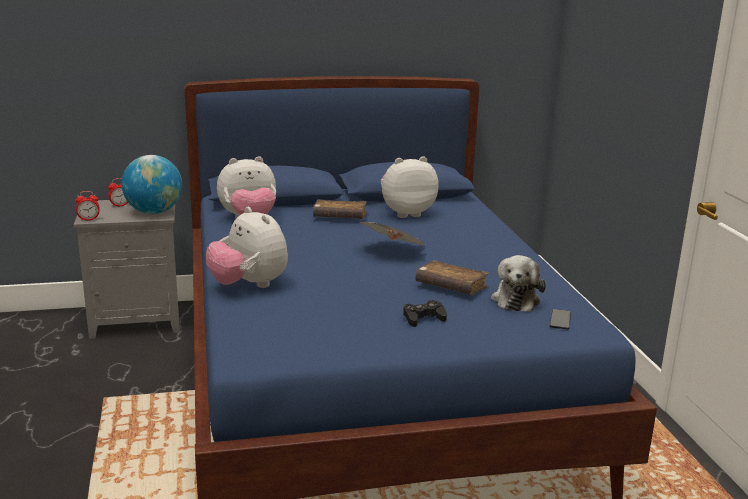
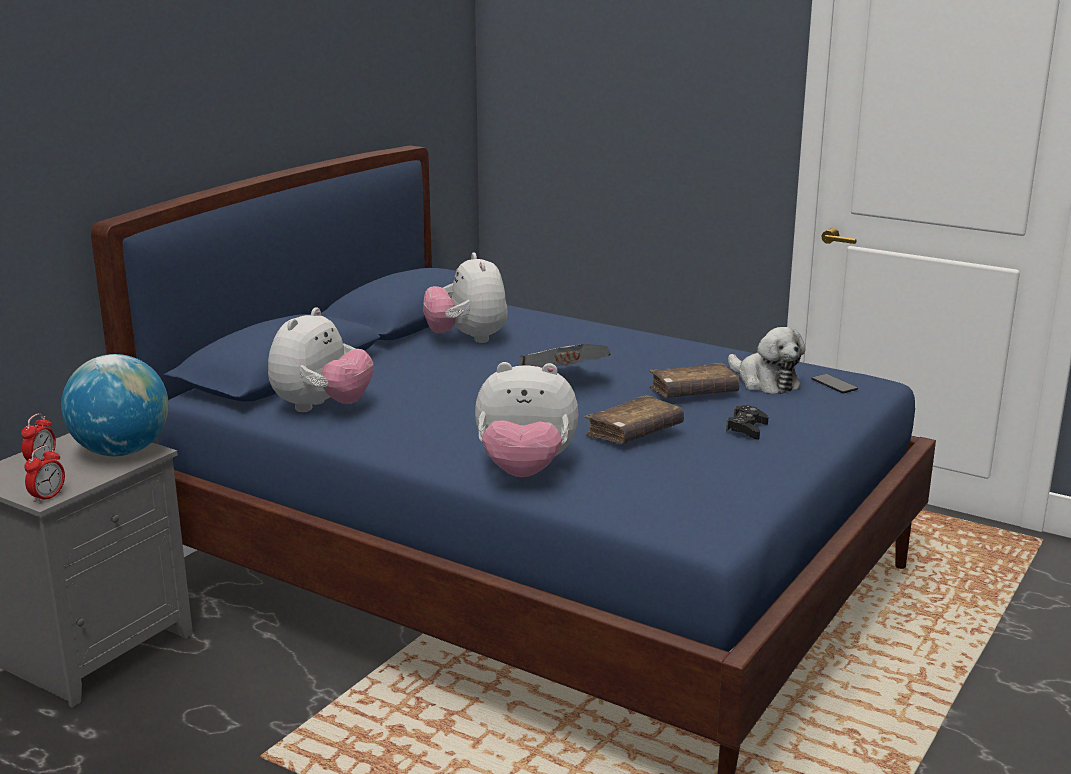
camera: 45 degrees left, 0 degrees up
brown book [313,199,367,219] -> brown book moved to [584,395,684,444]
plush toy [381,156,439,218] -> plush toy turned 45 degrees counterclockwise [423,253,508,343]

